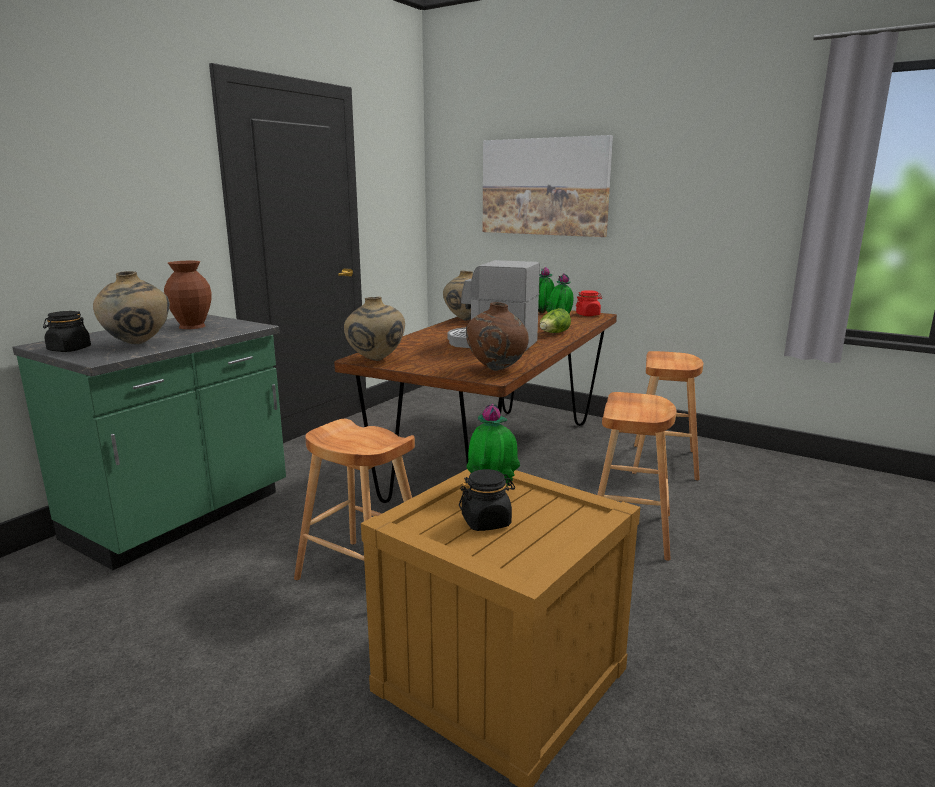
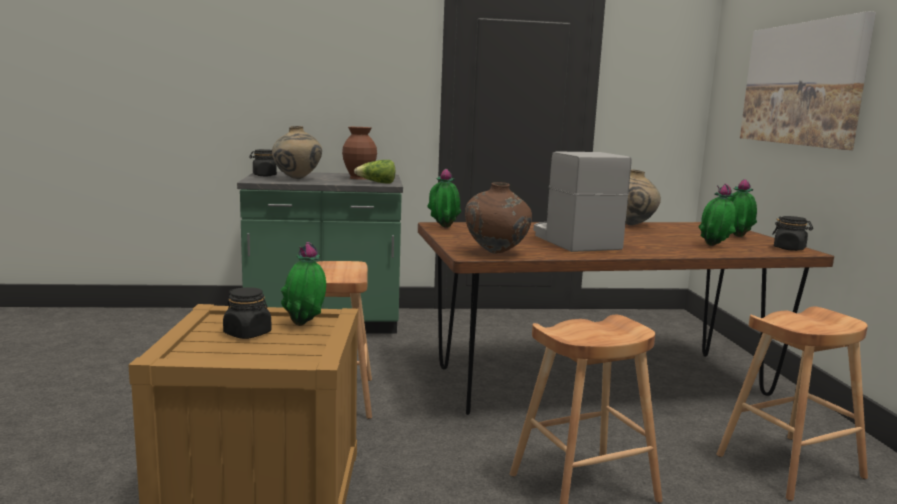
camera: 50 degrees right, 5 degrees down
beige vase [344,297,405,361] -> potted plant [427,168,461,228]
lettuce [540,308,571,333] -> lettuce moved to [354,160,396,184]
red jar [576,290,602,316] -> black jar [772,216,813,251]

